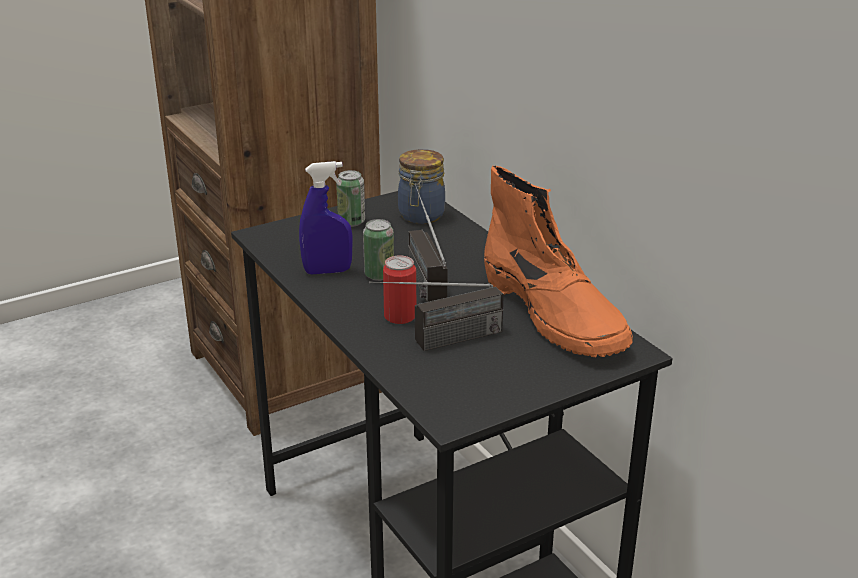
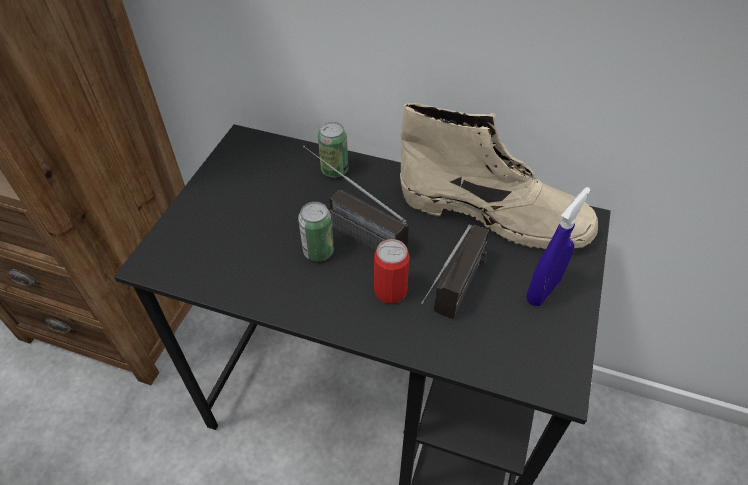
camera: 40 degrees left, 20 degrees up
blue spray bottle [299,161,353,274] -> blue spray bottle moved to [526,187,591,306]
can [336,170,365,227] -> can moved to [318,122,348,177]
jar [398,149,445,224] -> none
orange boot [484,166,633,357] -> beige boot [400,103,598,249]

